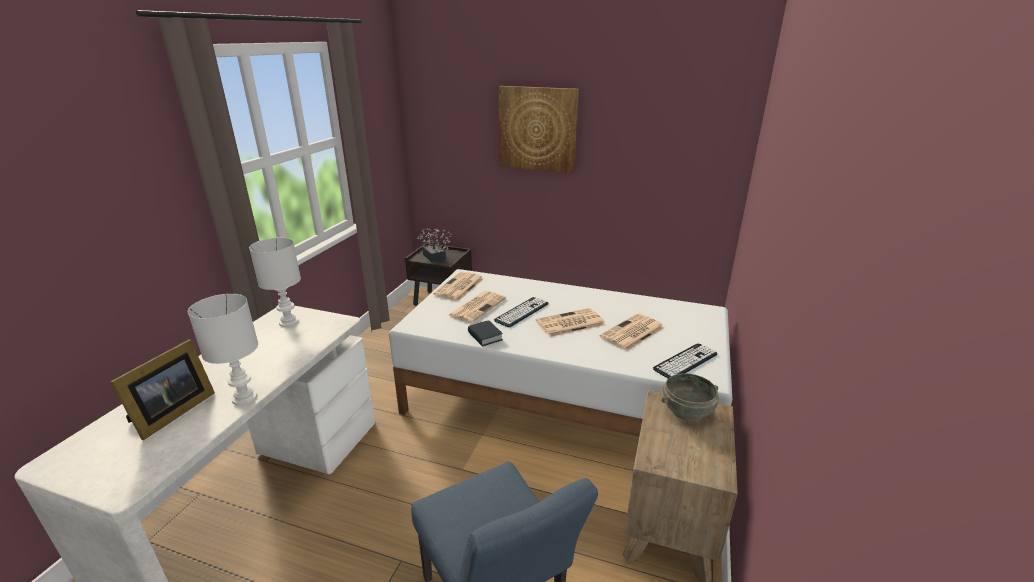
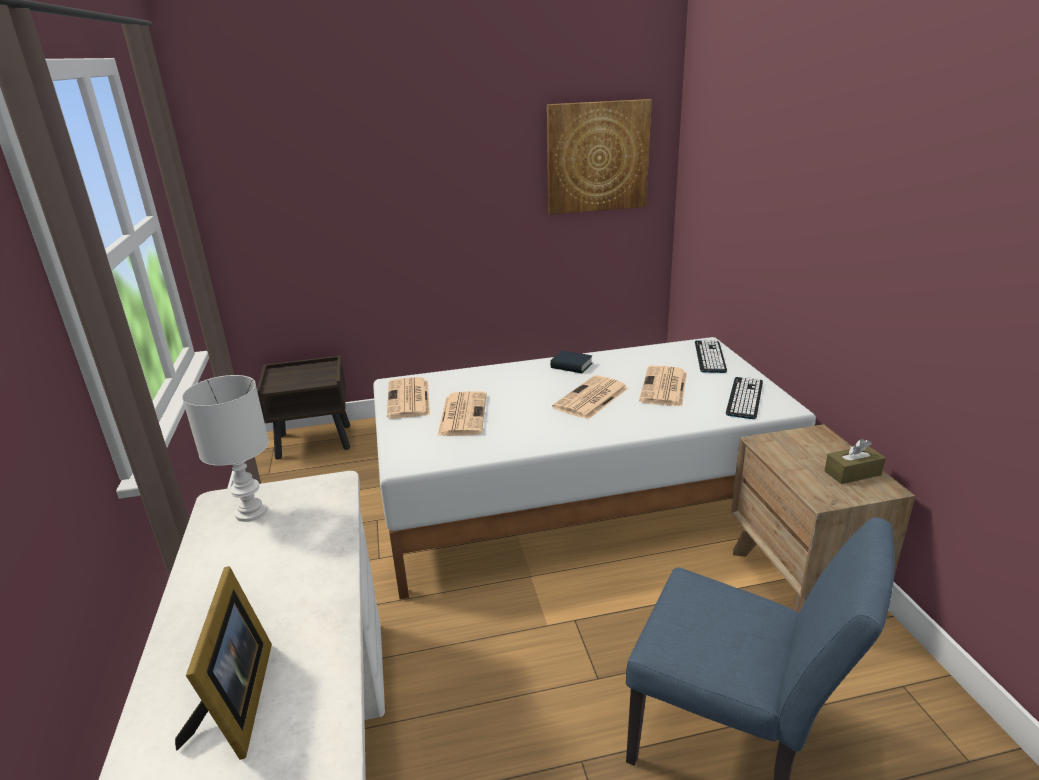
camera: 30 degrees left, 0 degrees up
white table lamp [188,294,258,406] -> none
potted plant [417,228,452,262] -> none
book [468,320,503,347] -> book moved to [550,351,592,374]
keyboard [494,297,548,327] -> keyboard moved to [695,340,727,373]
picture [499,86,579,173] -> picture moved to [547,99,652,214]
grey bowl [662,373,719,421] -> none
none -> brown tissue box [824,439,885,484]

